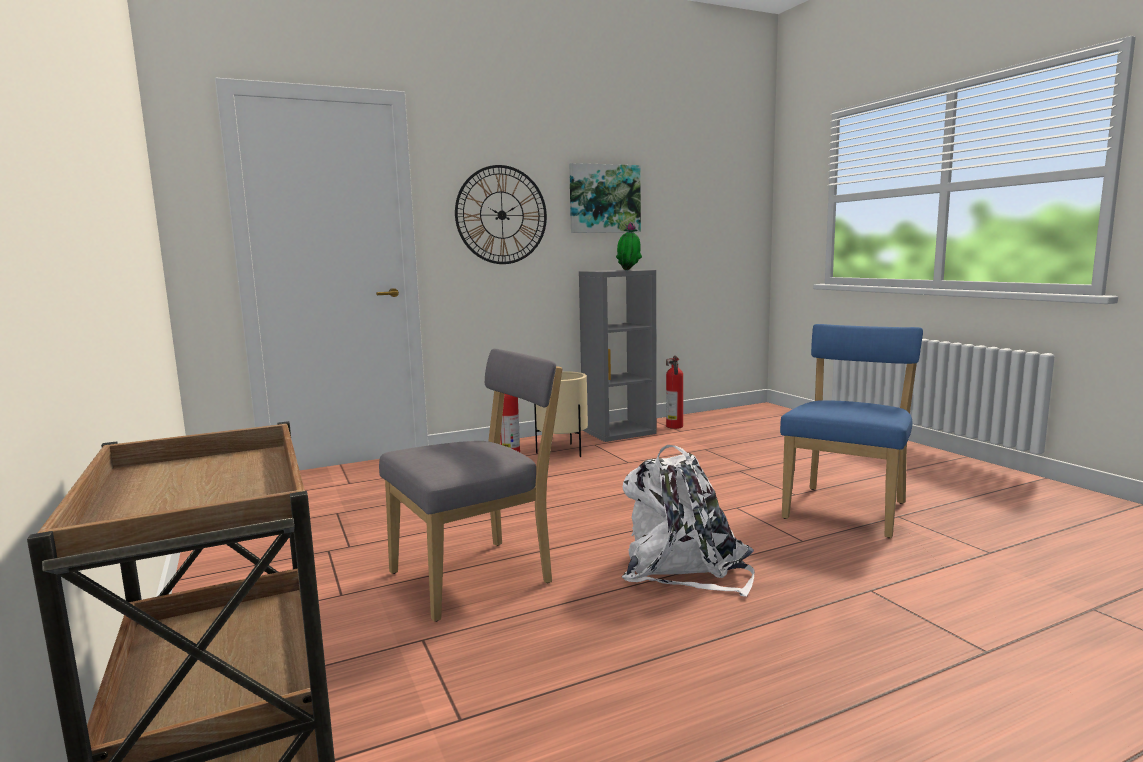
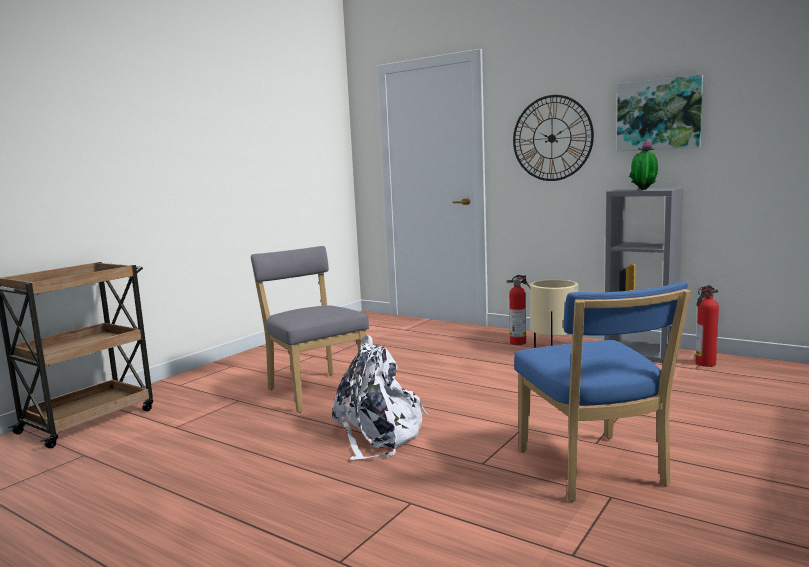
camera: 60 degrees right, 0 degrees up
grey chair [379,349,563,622] -> grey chair turned 150 degrees counterclockwise [251,246,369,413]
blue chair [780,324,923,538] -> blue chair turned 75 degrees clockwise [514,282,691,502]

